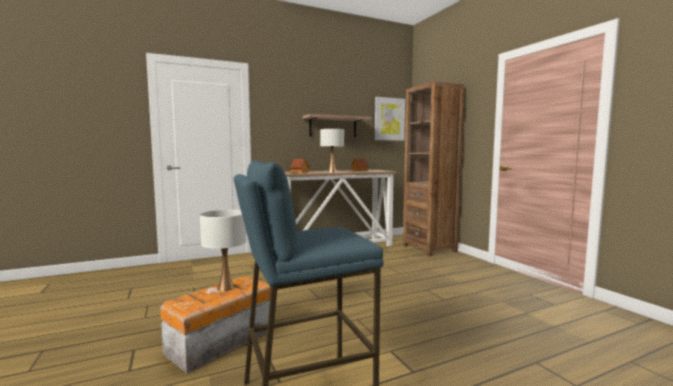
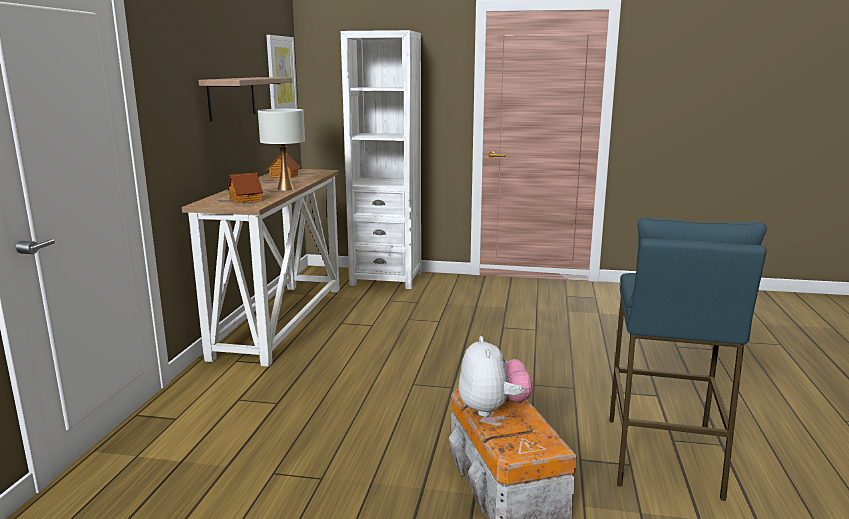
camera: 55 degrees left, 10 degrees up
white table lamp [200,210,247,291] -> plush toy [459,336,533,417]
brown bookcase [403,82,465,256] -> white bookcase [341,30,421,289]

